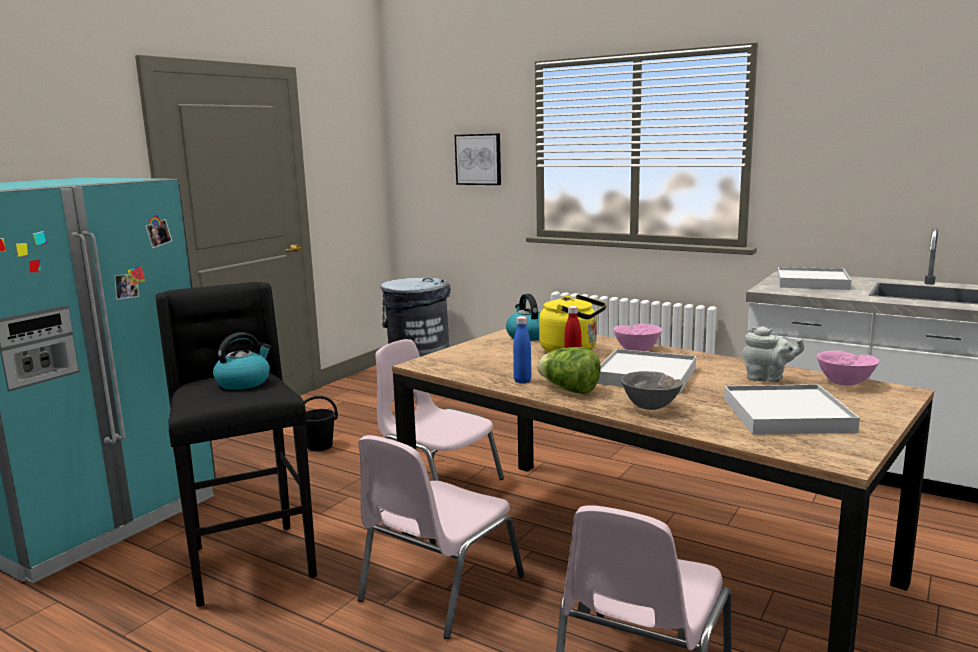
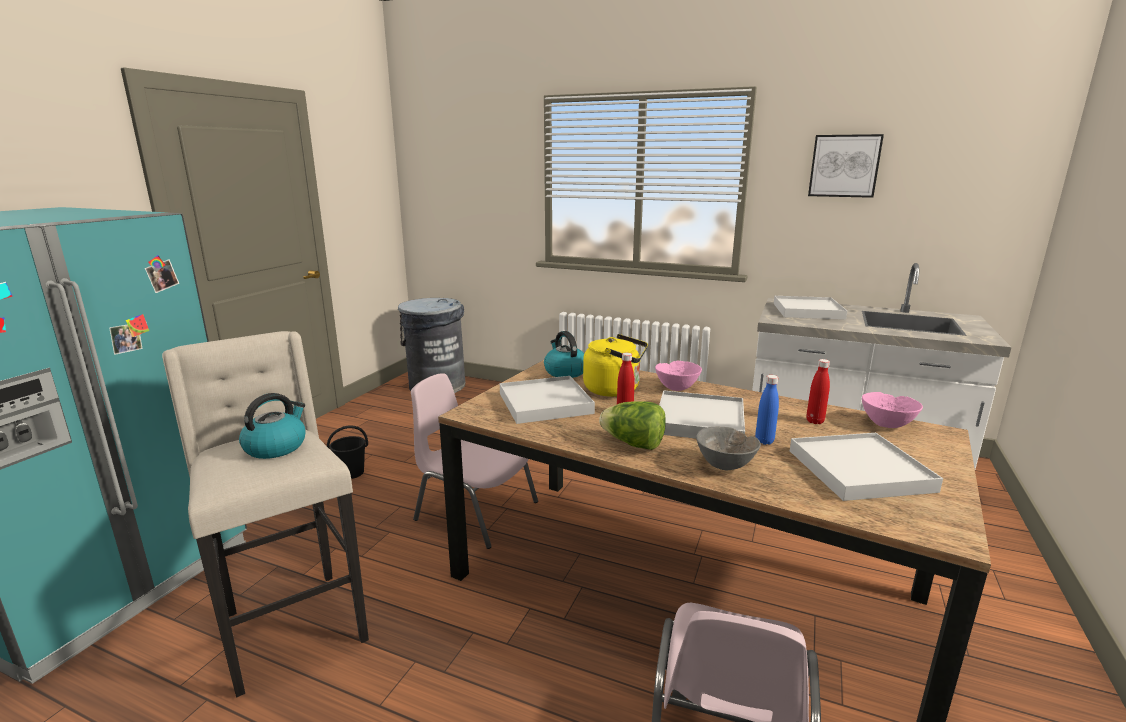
camera: 10 degrees left, 5 degrees up
black stool [156,282,317,607] -> beige stool [162,331,369,698]
pink chair [358,435,525,639] -> none
picture [455,133,501,185] -> picture moved to [808,134,884,198]
blue bottle [513,316,531,383] -> blue bottle moved to [755,375,779,445]
grey teapot [742,326,805,382] -> red bottle [806,359,830,424]
none -> white tray [500,376,595,424]

